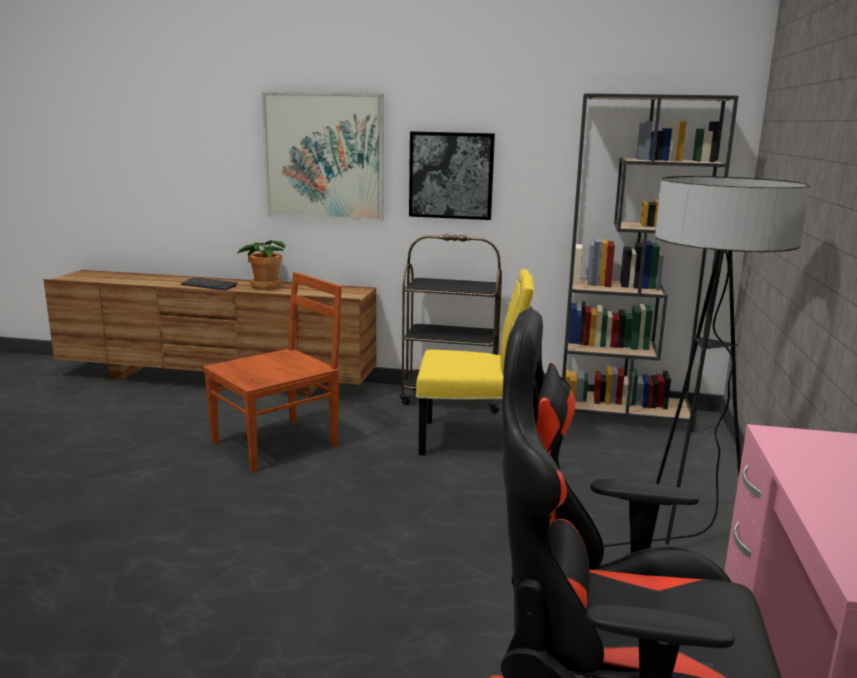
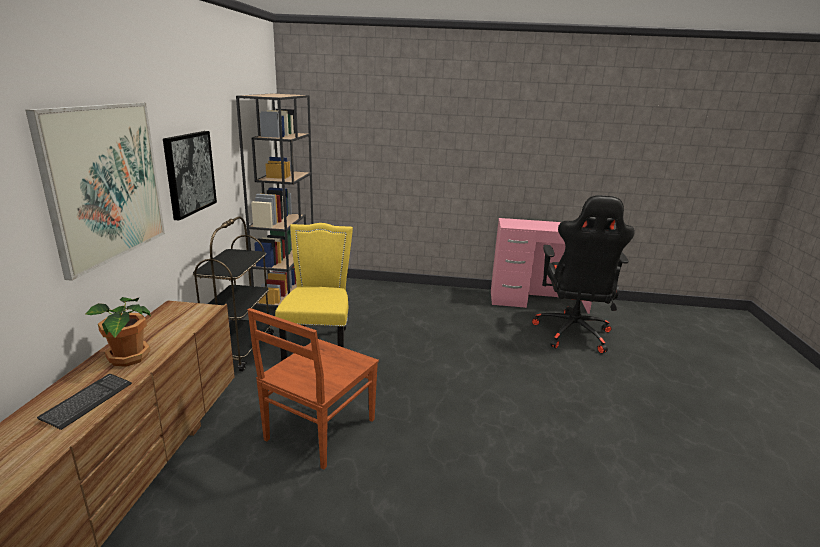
camera: 95 degrees left, 5 degrees up
brown chair [203,272,342,472] -> brown chair turned 105 degrees counterclockwise [247,308,379,470]
floor lamp [603,176,810,547] -> none

